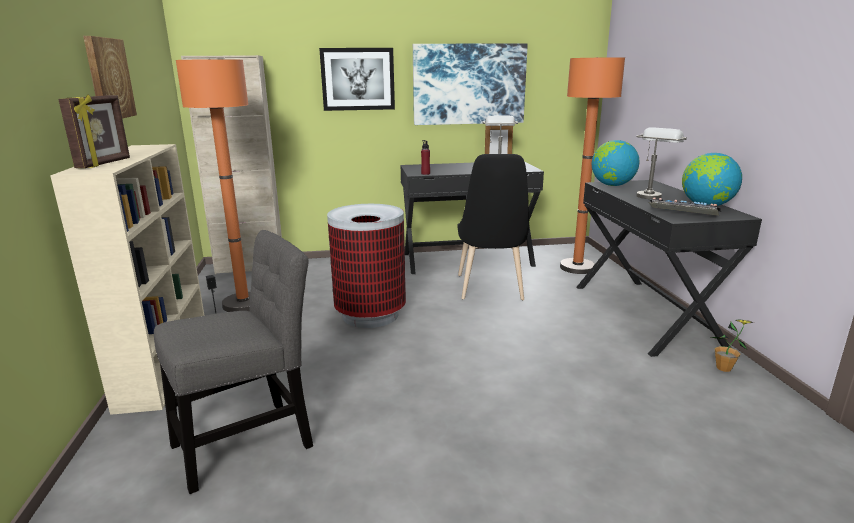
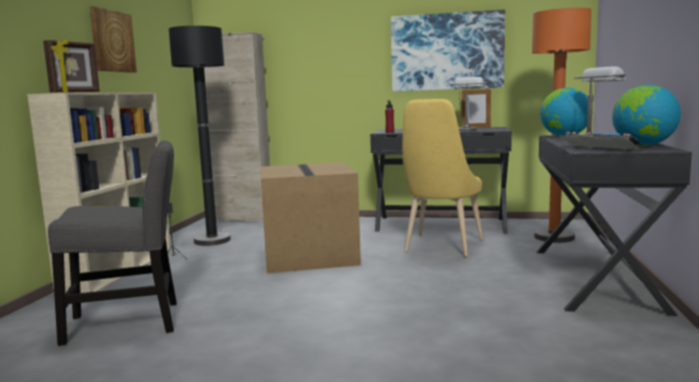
camera: 20 degrees right, 10 degrees down
orange floor lamp [176,59,250,312] -> black floor lamp [169,26,231,246]
picture [319,48,395,111] -> none
trash can [327,204,406,328] -> cardboard box [260,162,361,273]
black chair [457,154,529,300] -> yellow chair [402,99,483,257]
potted plant [711,319,754,372] -> none

